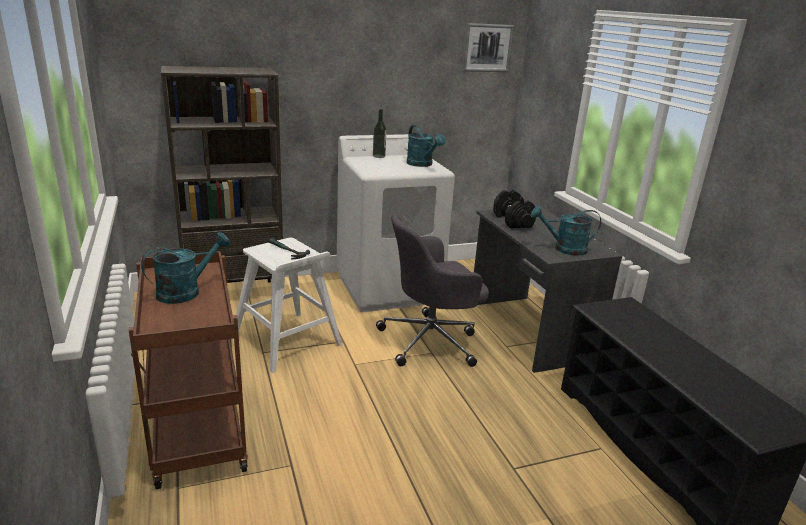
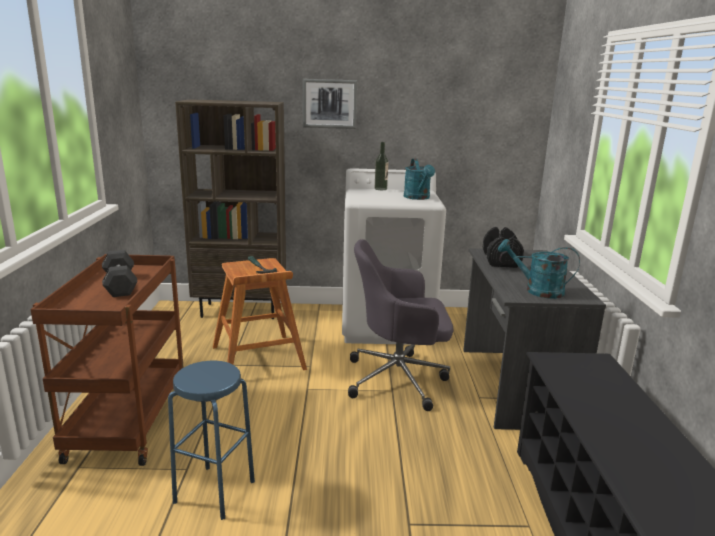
camera: 20 degrees right, 5 degrees down
turquoise watering can [141,232,231,304] -> black dumbbell [102,250,137,297]
white stool [236,238,342,373] -> brown stool [213,258,307,370]
picture [462,23,514,72] -> picture moved to [303,79,357,129]
none -> blue stool [168,361,255,520]

